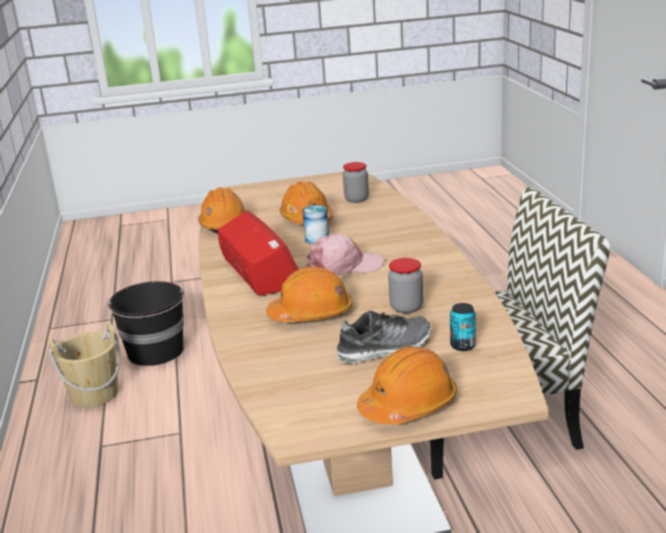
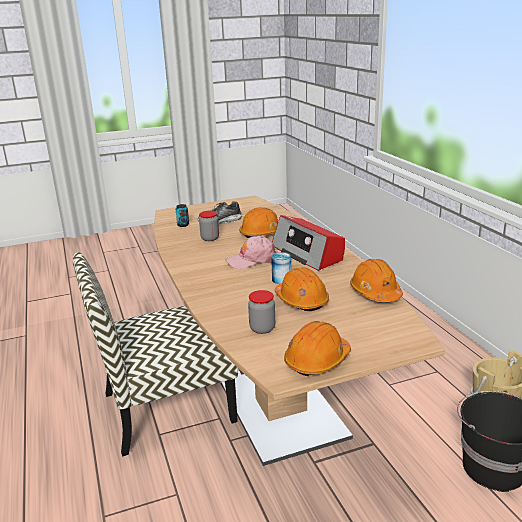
camera: 170 degrees right, 0 degrees up
orange hard hat [357,346,457,424] -> orange hard hat moved to [284,321,351,376]

